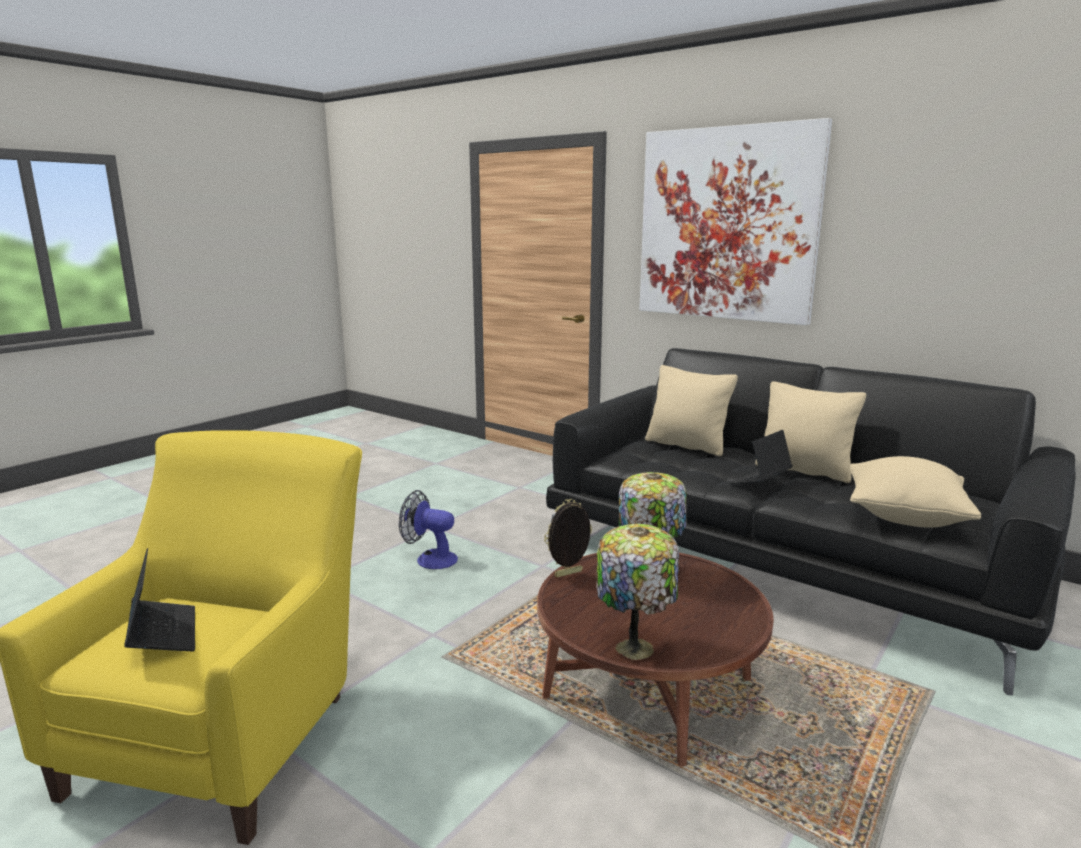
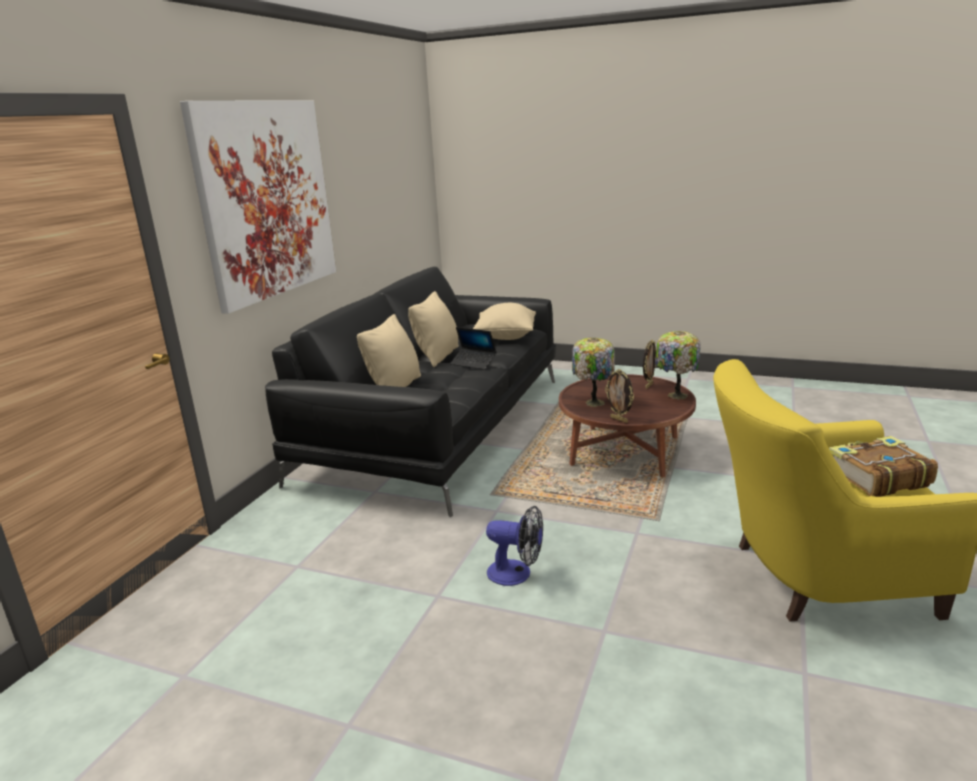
camera: 105 degrees left, 5 degrees up
laptop [124,548,195,651] -> book [829,436,938,497]
fan [399,490,458,569] -> fan turned 75 degrees counterclockwise [486,506,543,586]
none -> picture frame [643,340,656,389]

